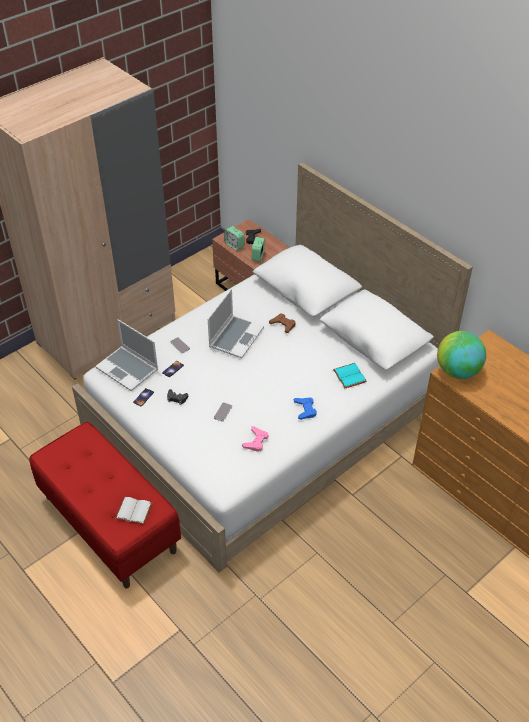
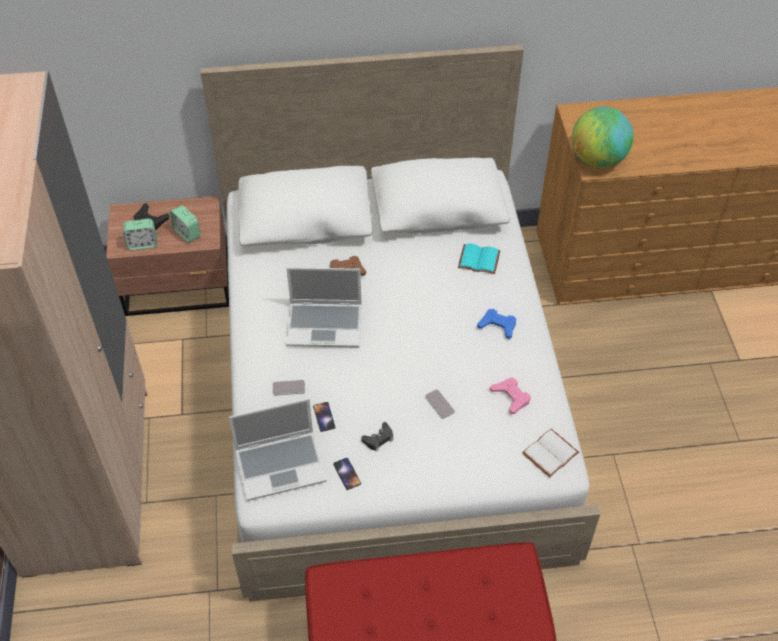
camera: 55 degrees left, 5 degrees up
white book [115,497,153,525] -> white book moved to [522,429,579,477]
laptop [208,289,264,358] -> laptop turned 120 degrees clockwise [286,267,362,347]

